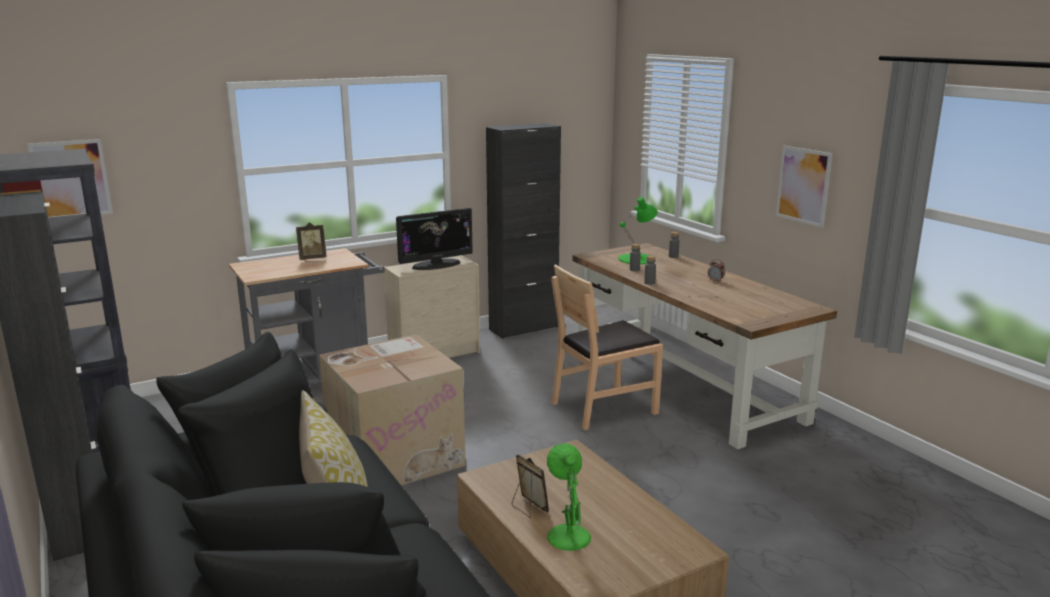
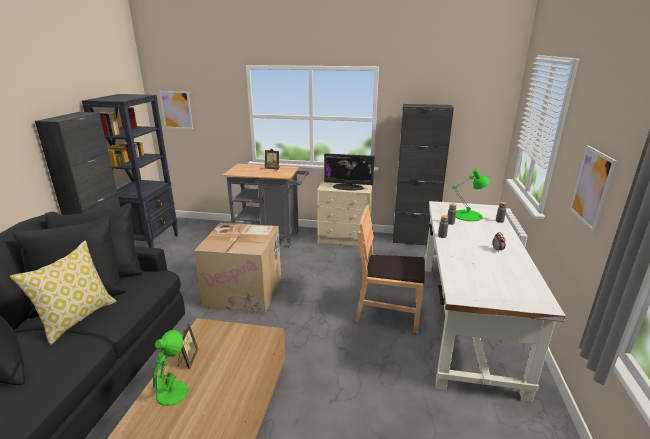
camera: 40 degrees right, 5 degrees up
brown desk [572,243,837,449] -> white desk [425,201,566,402]

